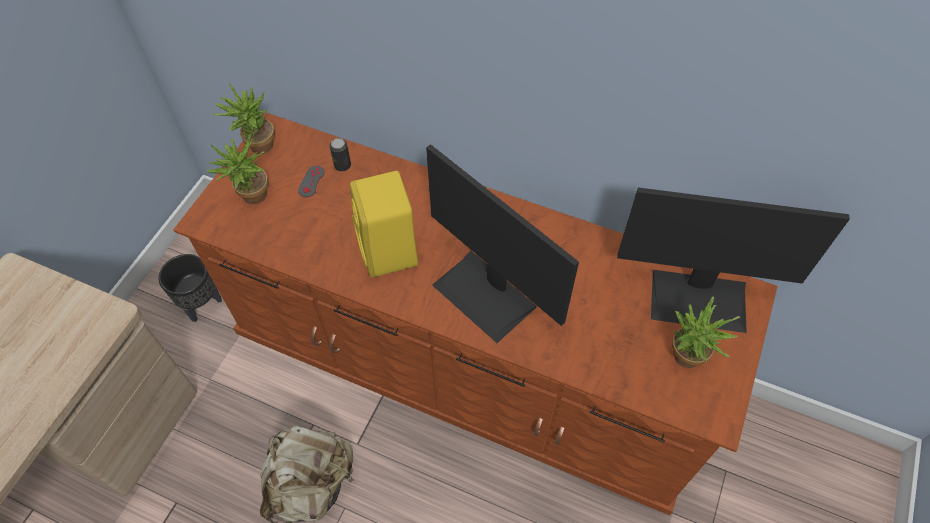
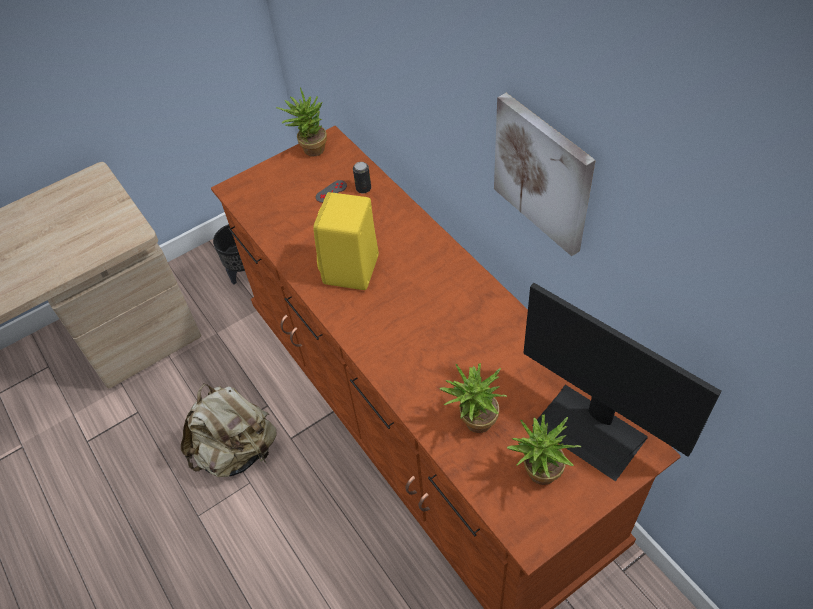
camera: 35 degrees right, 5 degrees down
potted plant [206,133,268,204] -> potted plant moved to [440,363,507,433]
monitor [426,144,579,343] -> none
none -> picture [494,93,596,256]

